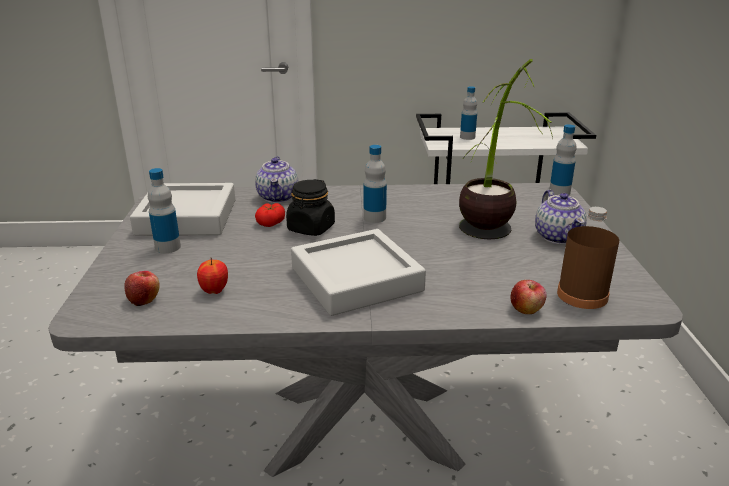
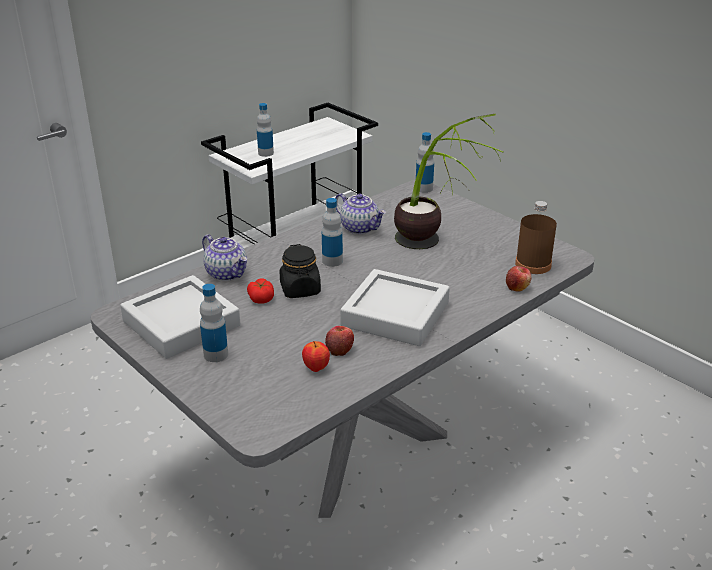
camera: 40 degrees left, 5 degrees up
apple [124,271,160,306] -> apple moved to [325,326,354,356]
teapot [535,190,587,244] -> teapot moved to [335,193,386,234]

